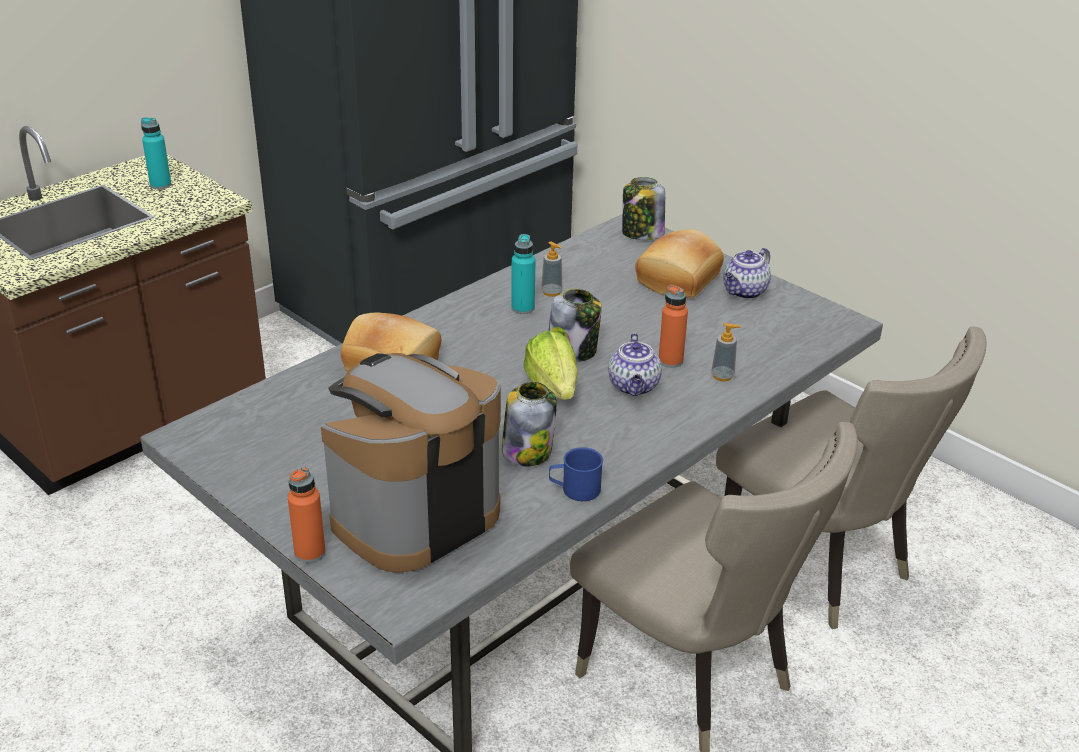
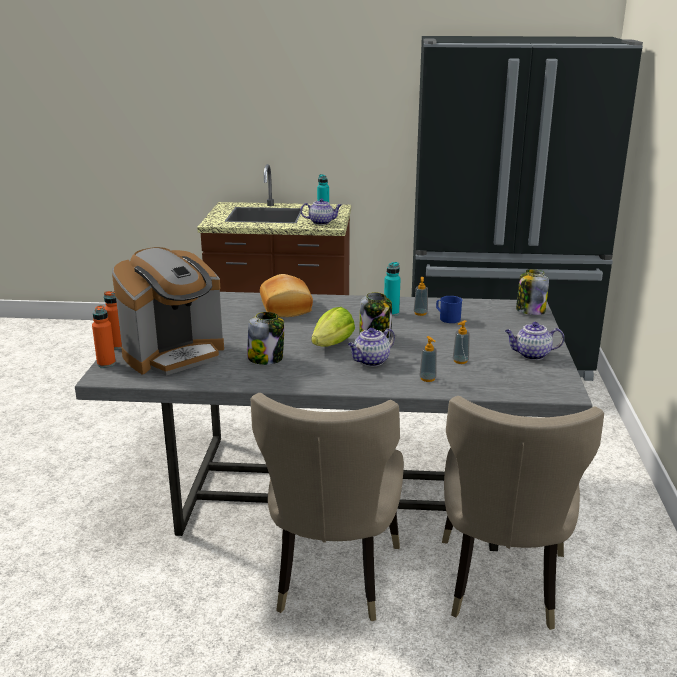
camera: 50 degrees right, 10 degrees down
coffee machine [321,353,501,572] -> coffee machine turned 135 degrees clockwise [112,247,224,376]
blue mug [549,447,603,501] -> blue mug moved to [436,296,463,323]
bread [635,229,724,298] -> none
orange bottle [659,285,688,368] -> orange bottle moved to [92,305,116,368]
none -> teapot [300,198,342,225]
none -> soap dispenser [453,320,470,364]

